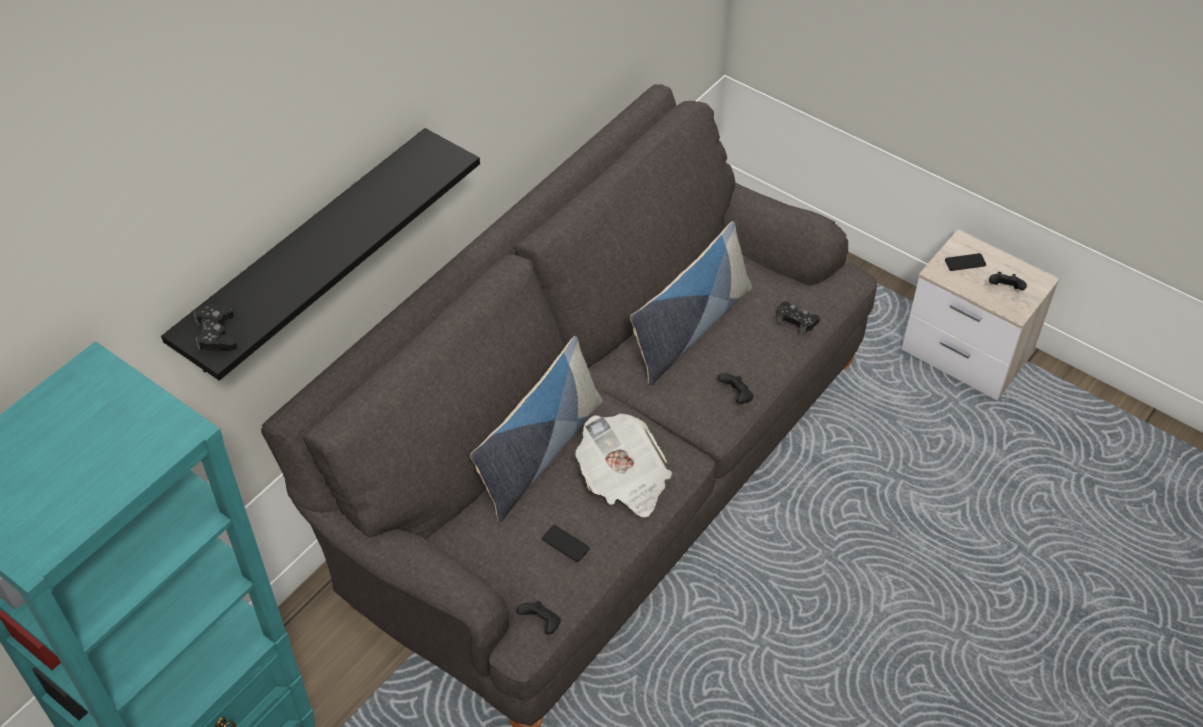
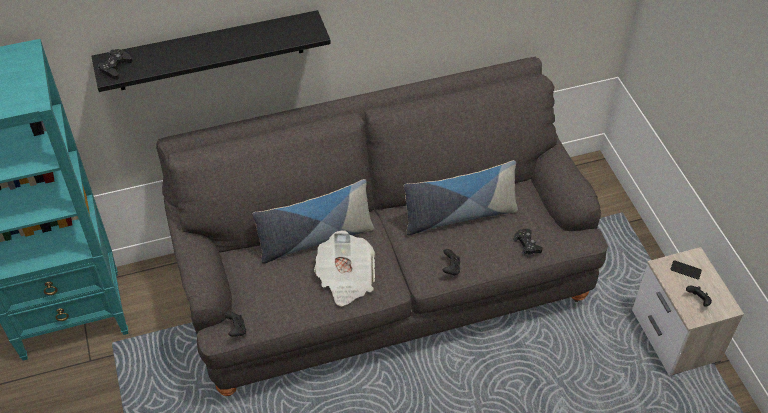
camera: 35 degrees right, 0 degrees up
phone [542,525,590,562] -> none

